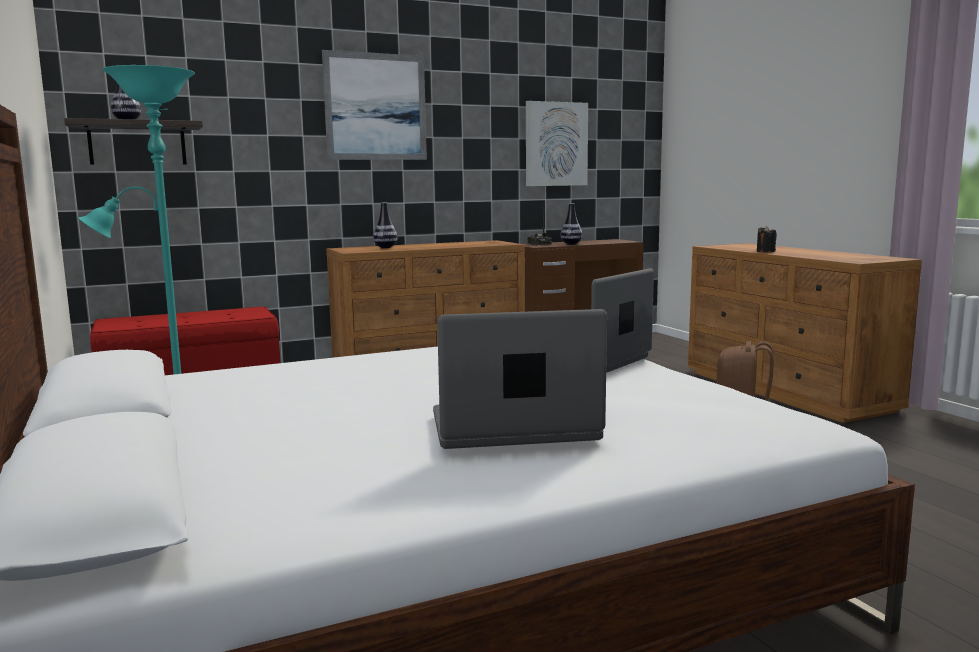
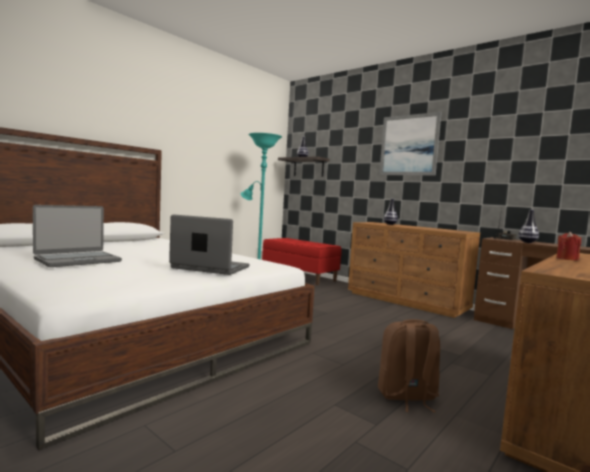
camera: 65 degrees right, 5 degrees down
laptop [433,309,607,449] -> laptop turned 75 degrees clockwise [33,205,122,267]
picture [526,101,588,186] -> none
black candle [757,226,776,253] -> red candle [556,231,581,260]

